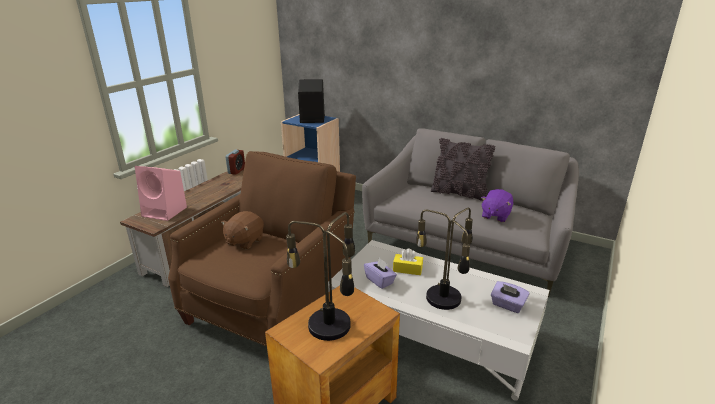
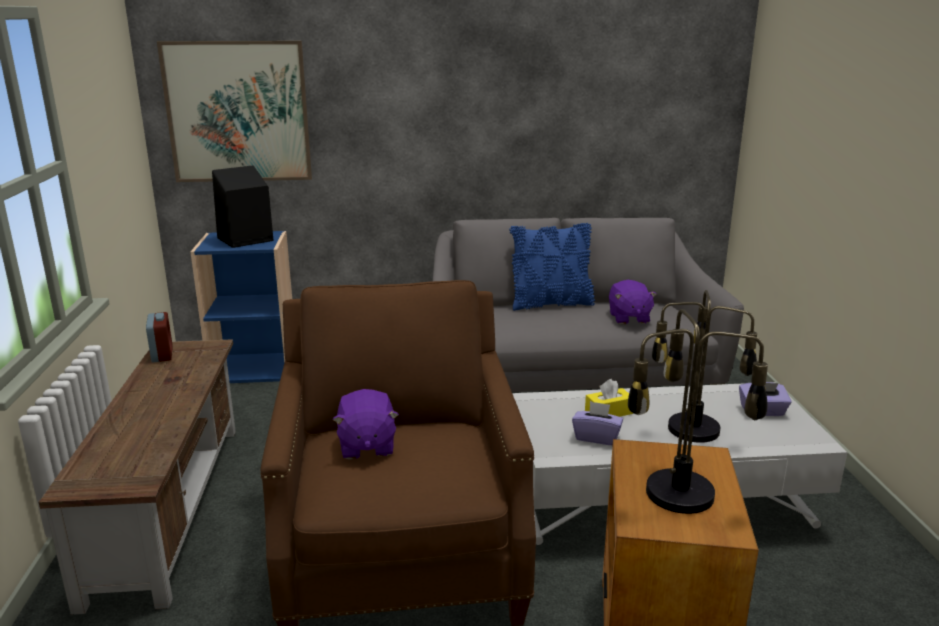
camera: 35 degrees left, 5 degrees down
pink speaker [135,166,187,221] -> none
brown plush toy [221,211,264,249] -> purple plush toy [333,389,399,460]
black pillow [431,138,495,201] -> blue pillow [509,223,595,311]
none -> picture [157,41,312,182]

